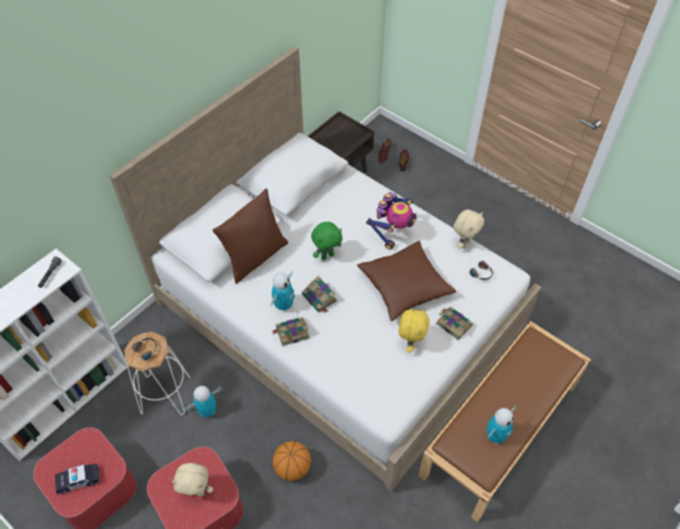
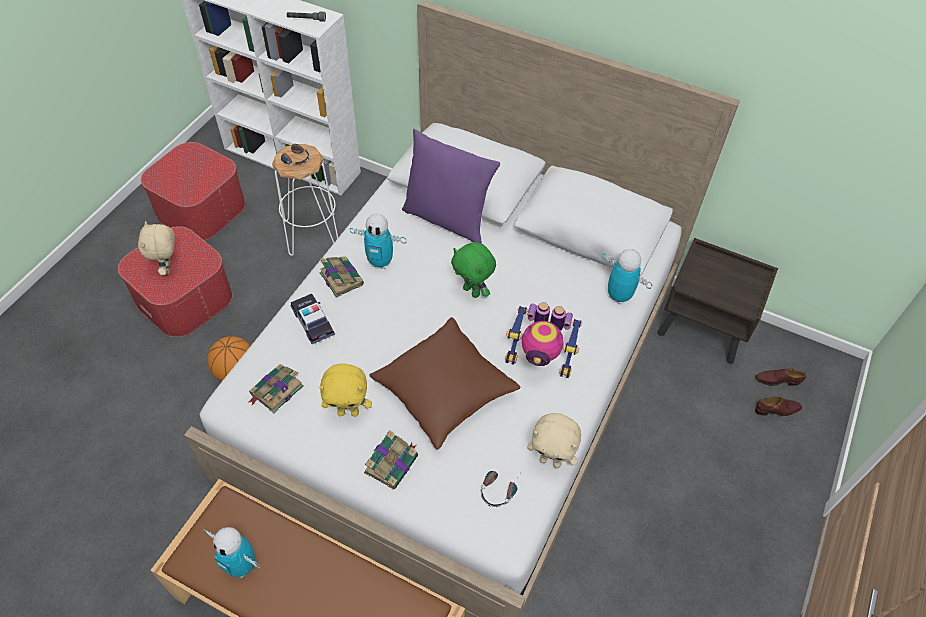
camera: 75 degrees right, 0 degrees up
toy car [55,463,100,495] -> toy car moved to [290,294,335,344]
toy robot [184,386,222,418] -> toy robot moved to [602,249,652,305]
brown pillow [212,188,288,284] -> purple pillow [402,129,500,244]
book [302,276,337,313] -> book moved to [249,364,304,413]

